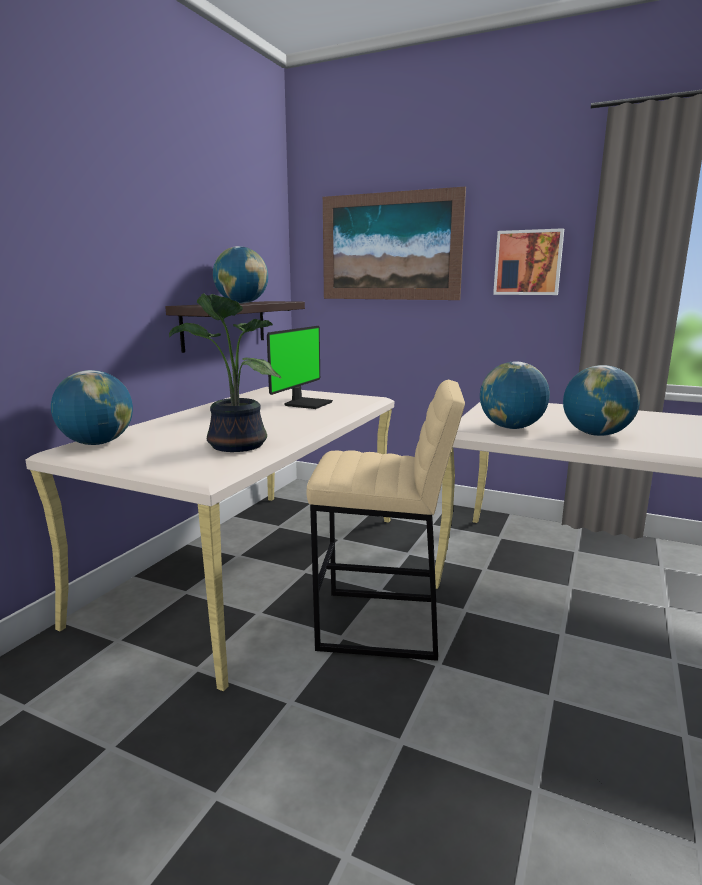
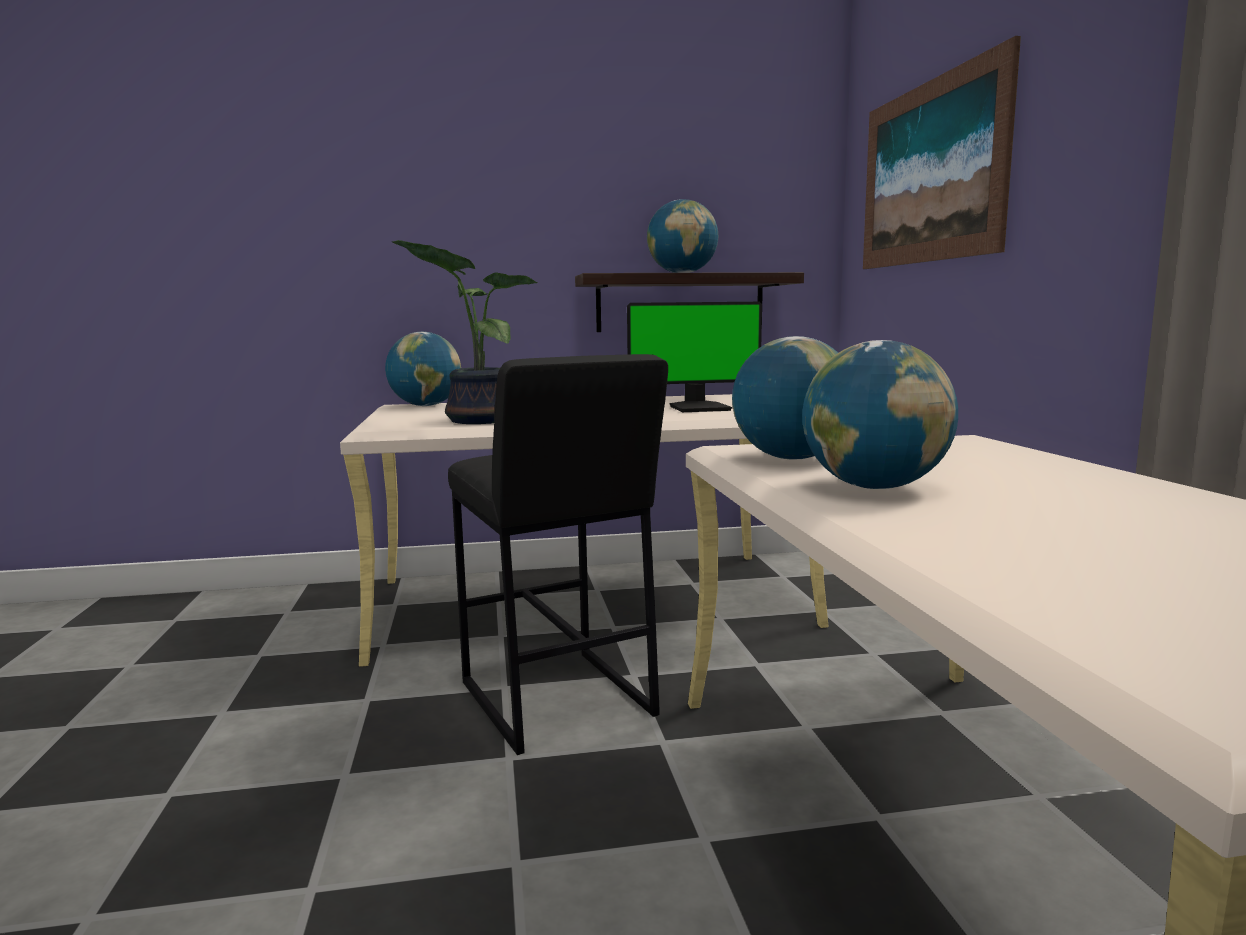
camera: 55 degrees right, 5 degrees down
beige stool [307,380,465,661] -> black stool [448,354,668,755]
picture [493,228,564,295] -> none

